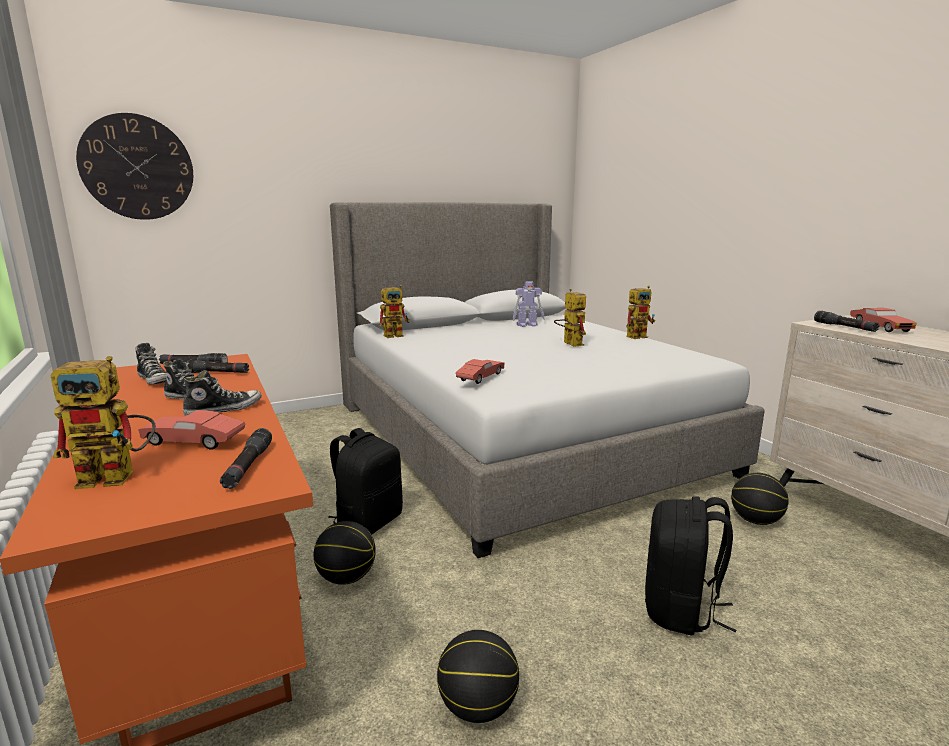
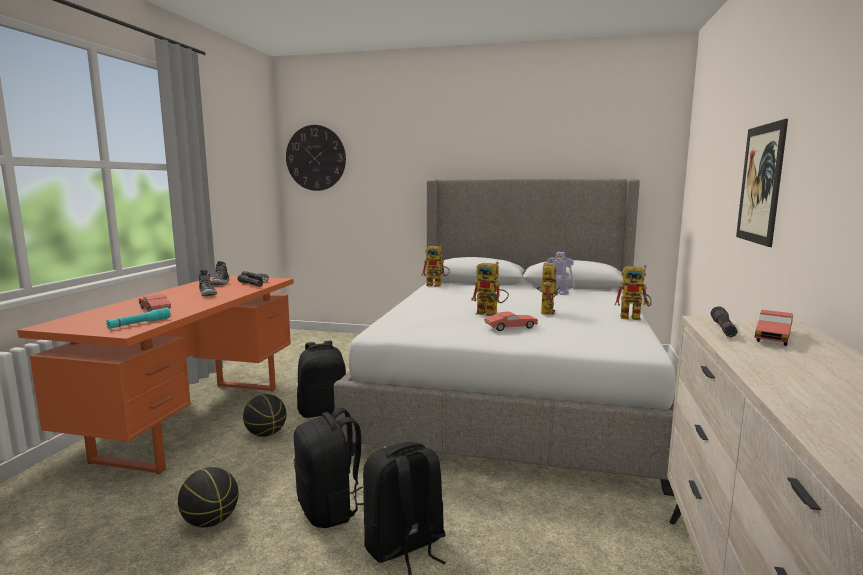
camera: 40 degrees right, 5 degrees down
toy robot [50,356,156,489] -> toy robot moved to [471,262,509,316]
shoe [183,370,262,416] -> none
black flashlight [220,428,272,489] -> turquoise flashlight [106,308,171,329]
red toy car [456,359,505,384] -> red toy car moved to [484,311,538,331]
basketball [731,473,788,525] -> none
none -> black backpack [294,408,364,528]
none -> picture [736,119,788,247]

